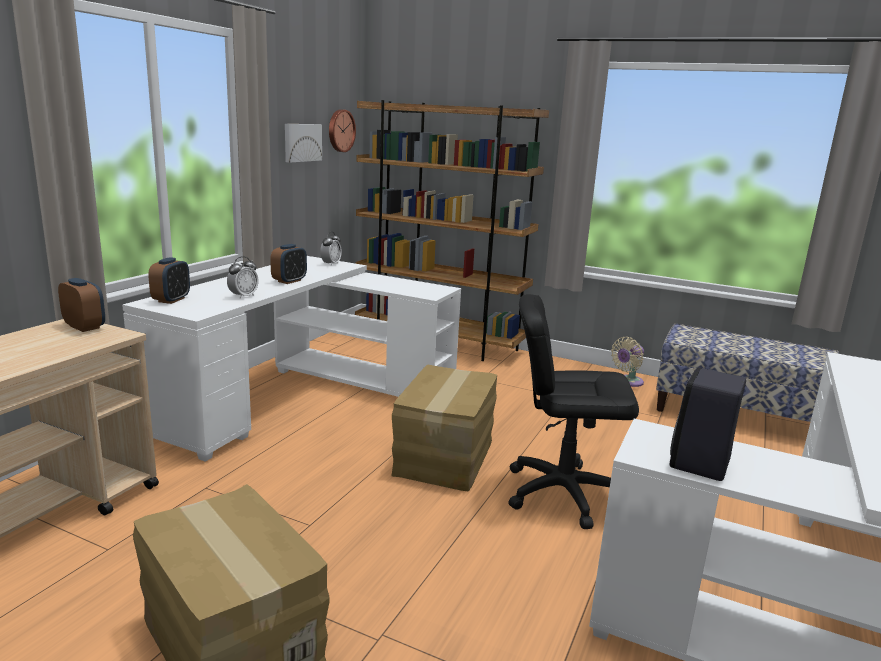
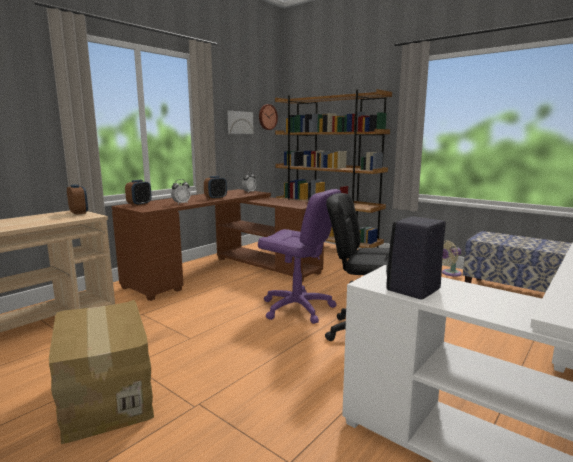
camera: 15 degrees right, 5 degrees down
white desk [122,256,461,462] -> brown desk [111,189,324,301]
cardboard box [391,364,497,491] -> purple office chair [258,189,341,324]

